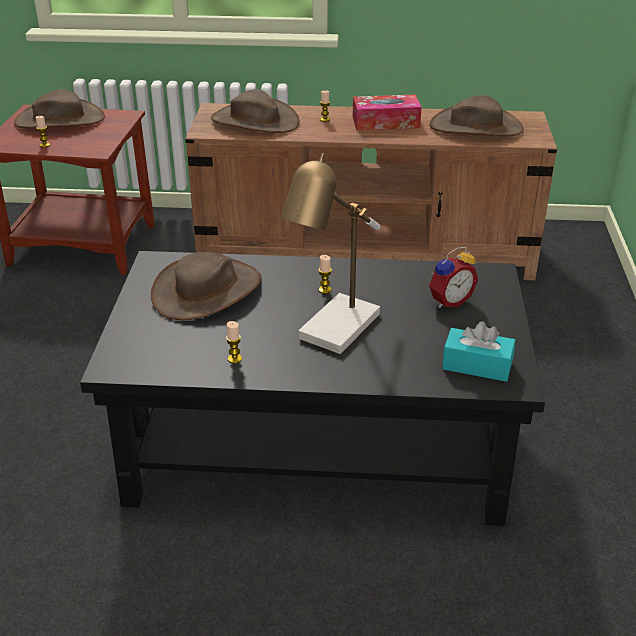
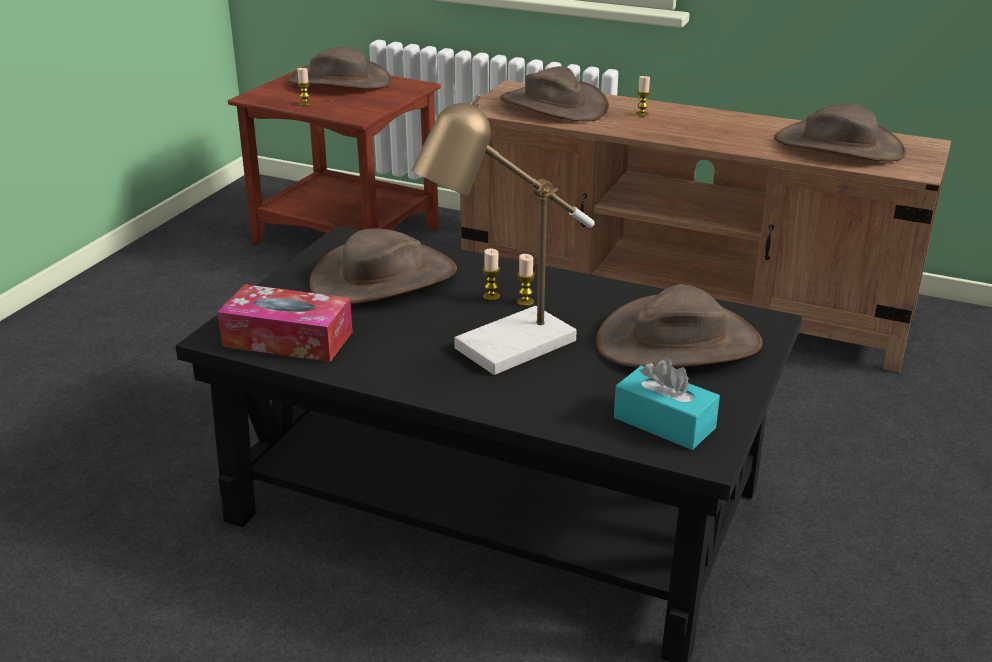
camera: 20 degrees right, 5 degrees down
candle [226,321,242,364] -> candle moved to [483,248,500,301]
tissue box [353,95,422,130] -> tissue box moved to [217,284,353,362]
alarm clock [429,247,478,308] -> brown hat [596,284,763,368]

